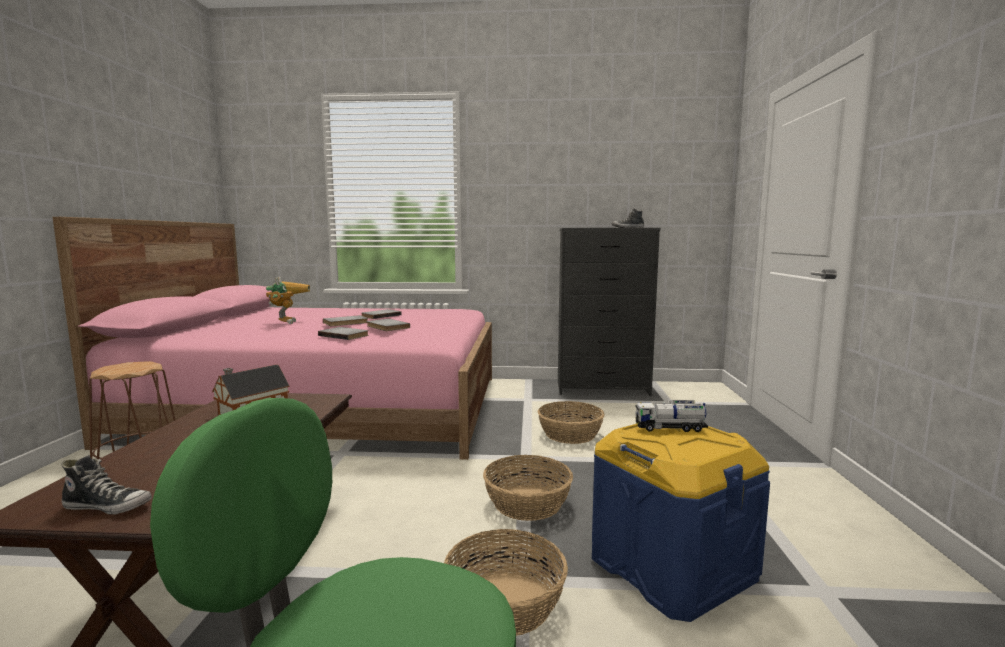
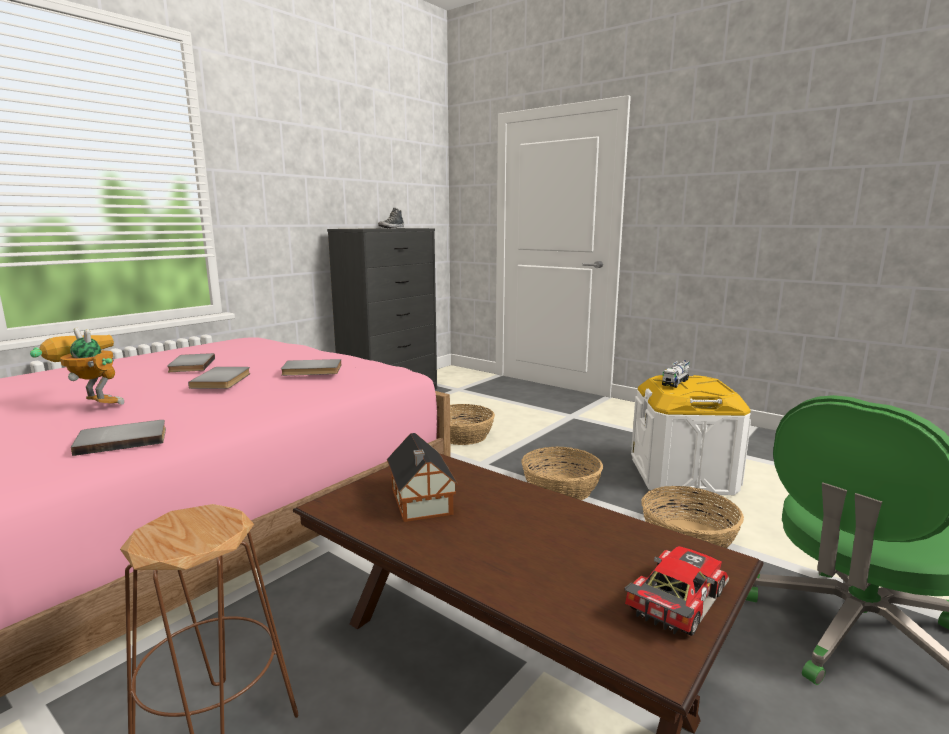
camera: 55 degrees left, 5 degrees up
shoe [62,455,152,515] -> toy car [624,546,729,636]
grey book [318,327,369,340] -> grey book moved to [71,420,166,456]
blue storage box [592,424,770,622] -> white storage box [631,375,751,495]

